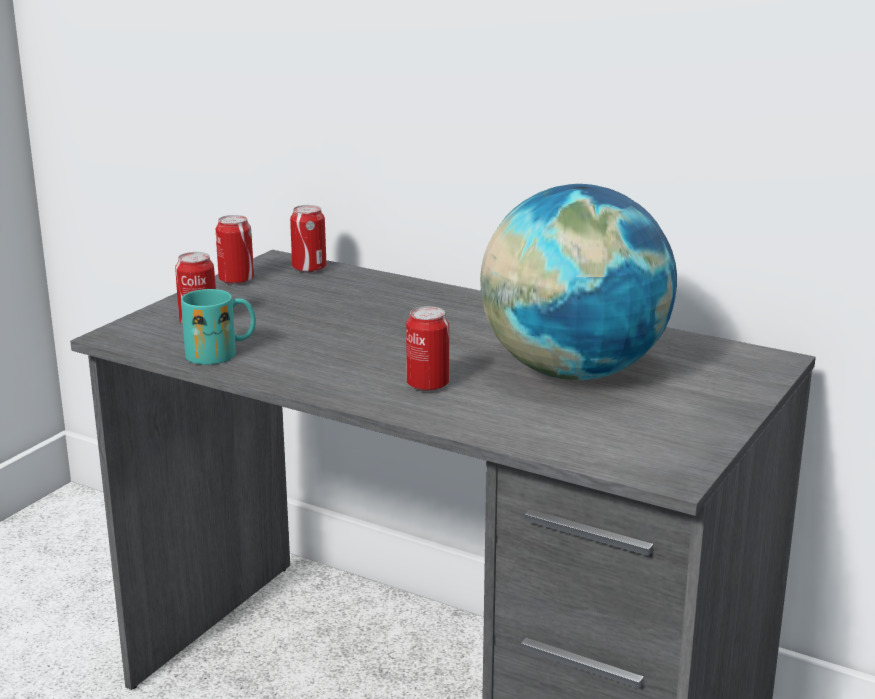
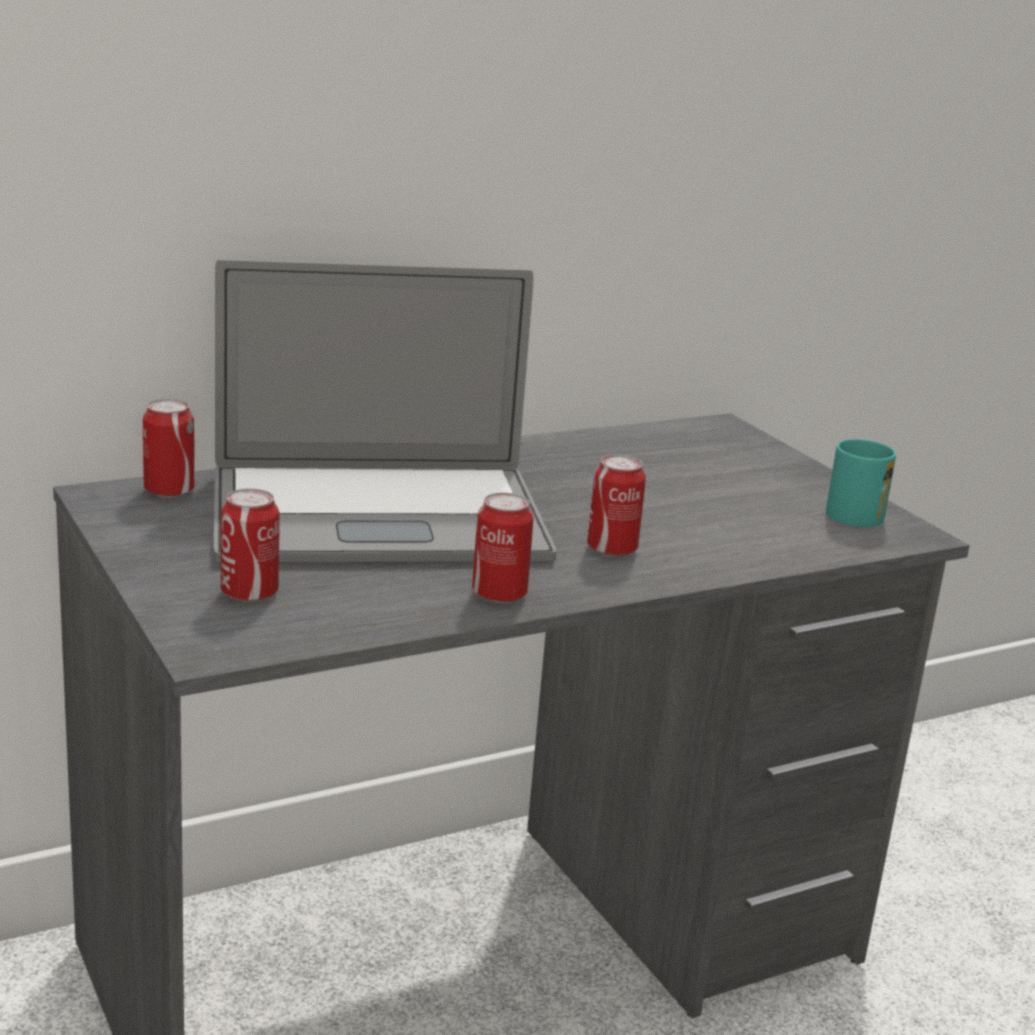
camera: 60 degrees left, 0 degrees up
turquoise mug [181,289,256,365] -> turquoise mug moved to [826,439,896,527]
can [216,215,254,285] -> can moved to [472,493,533,603]
globe [480,184,677,380] -> none
none -> laptop [214,259,556,563]

